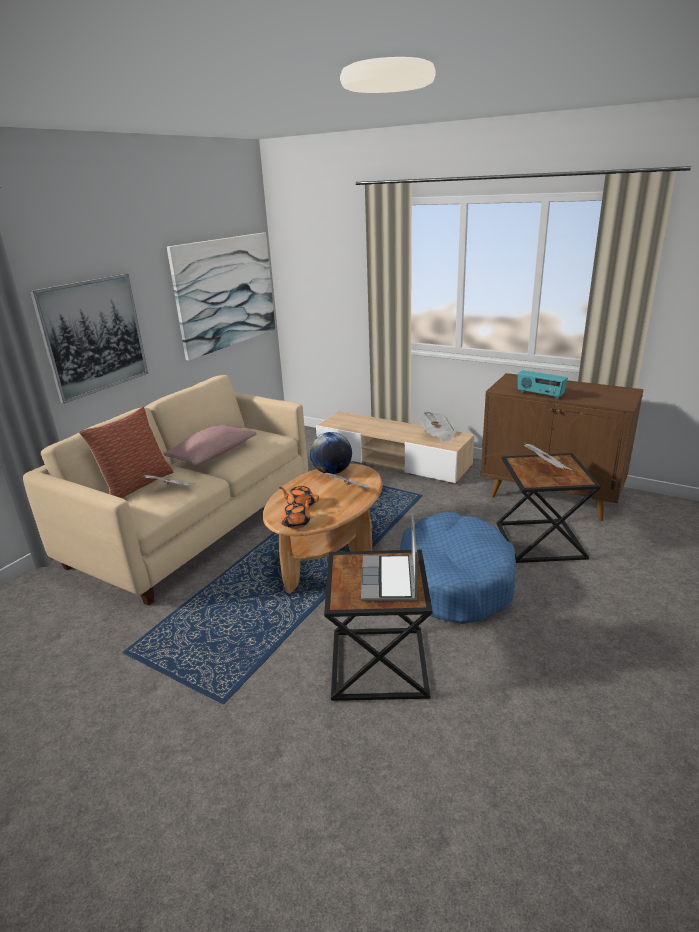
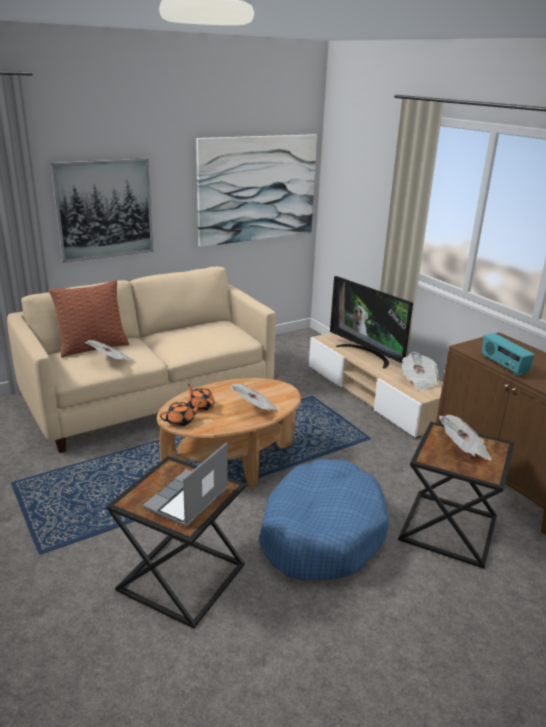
camera: 25 degrees right, 0 degrees up
pink pillow [163,425,257,465] -> none
globe [310,432,352,474] -> none
none -> television [330,276,413,369]

